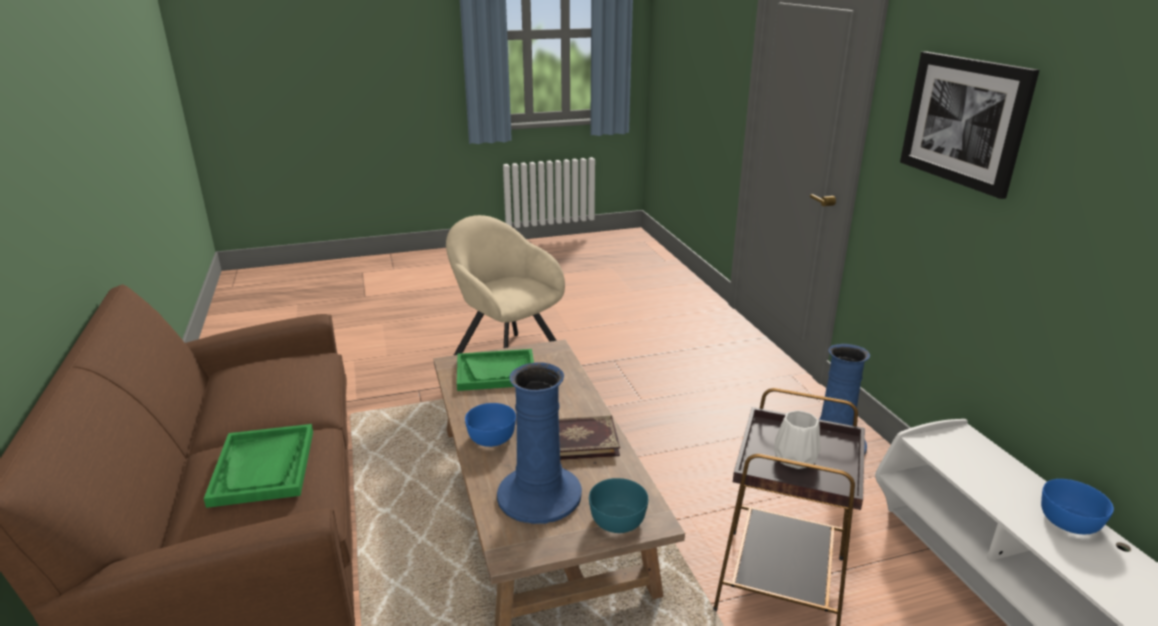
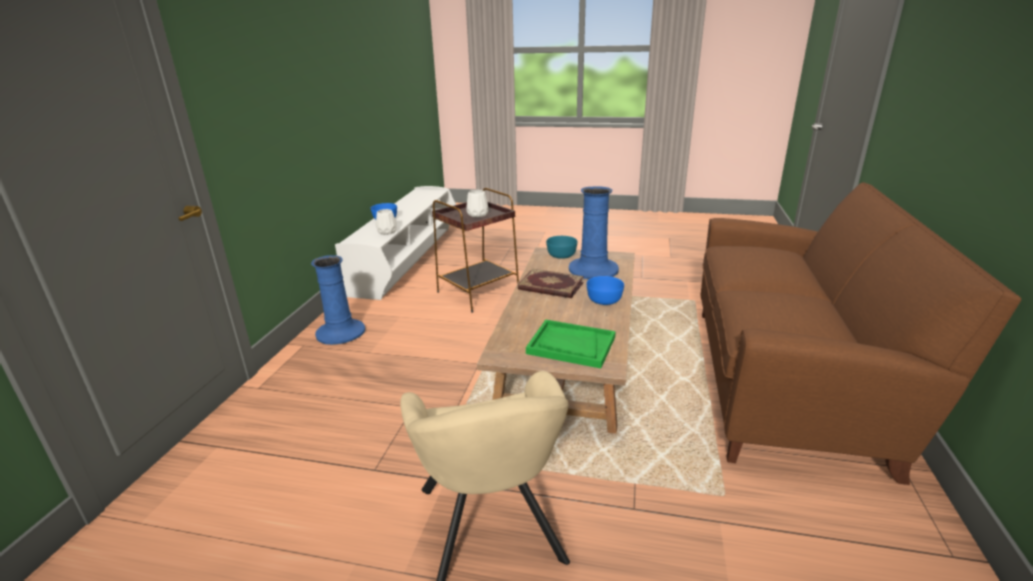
camera: 150 degrees left, 0 degrees up
green tray [204,424,313,508] -> none
picture [900,51,1040,199] -> none
none -> white vase [376,209,397,235]

